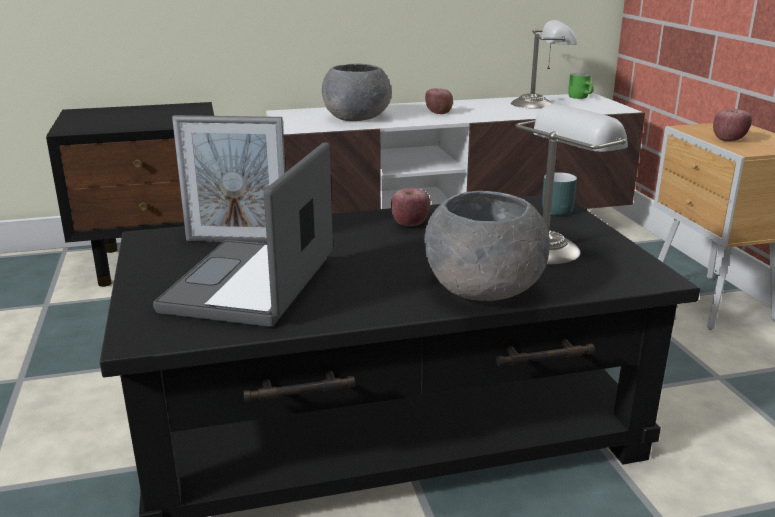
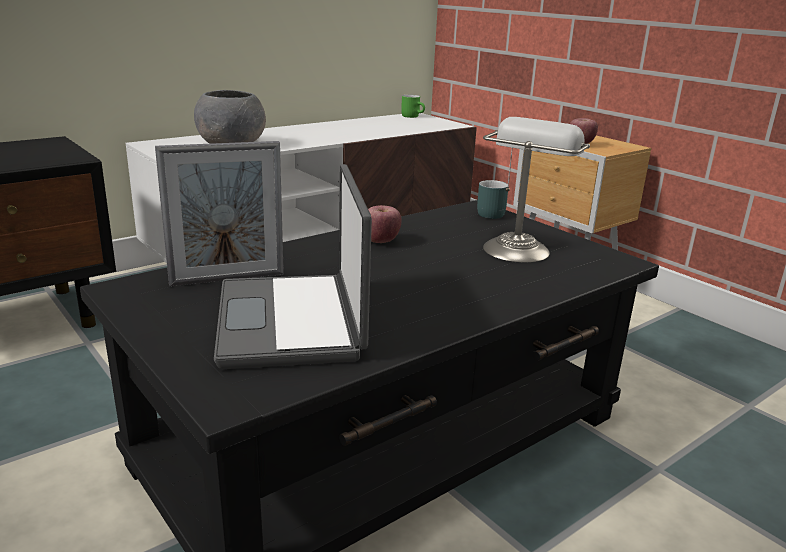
camera: 25 degrees left, 0 degrees up
grey bowl [424,191,550,301] -> none
apple [425,88,453,114] -> none
white table lamp [511,20,577,109] -> none

